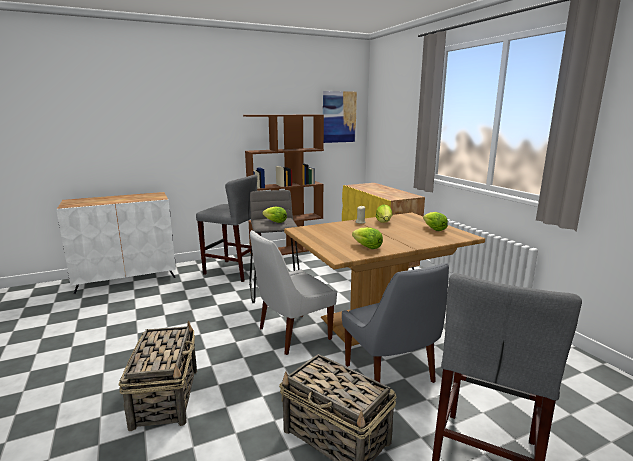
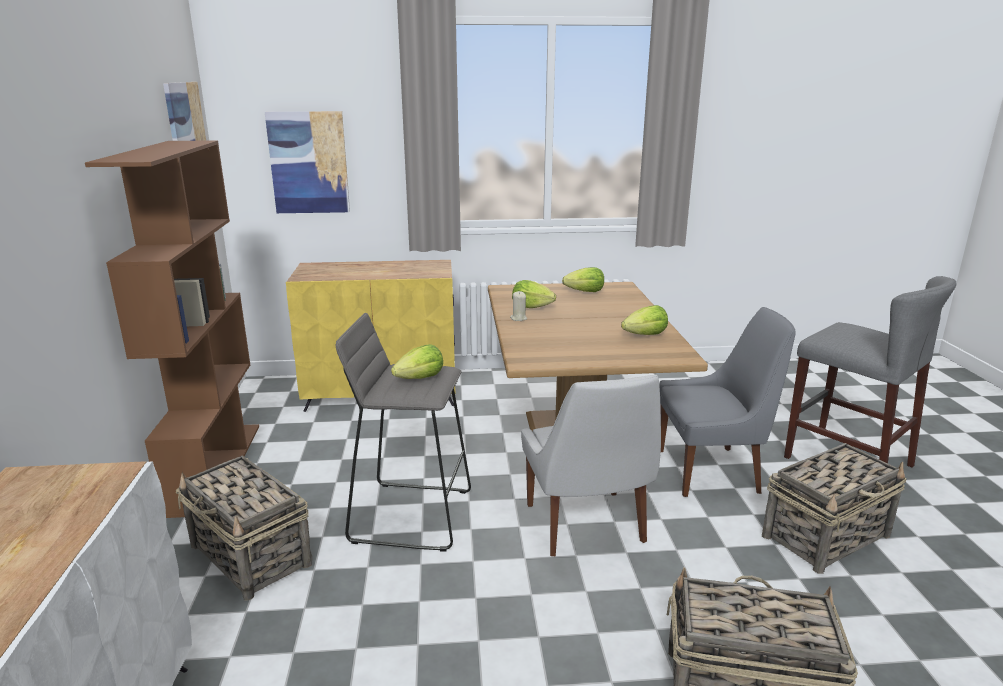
camera: 70 degrees left, 5 degrees up
grey stool [196,175,261,282] -> basket [176,456,312,601]
none -> picture [265,111,350,213]

